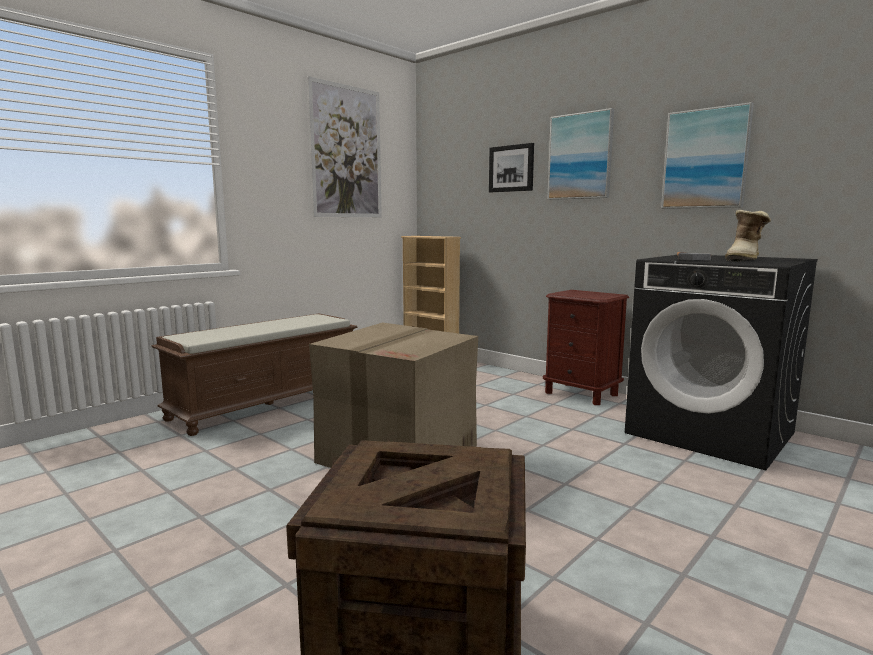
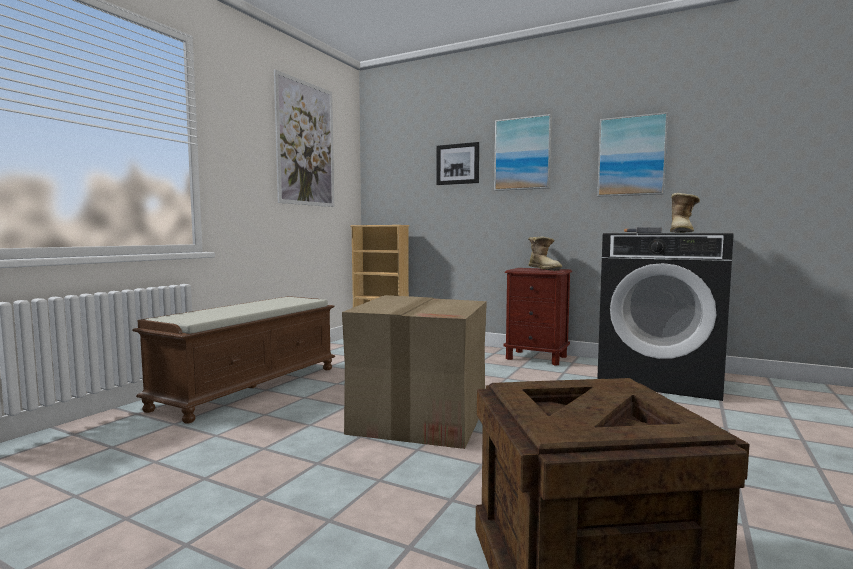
camera: 15 degrees left, 5 degrees down
none -> boot [528,236,562,271]

